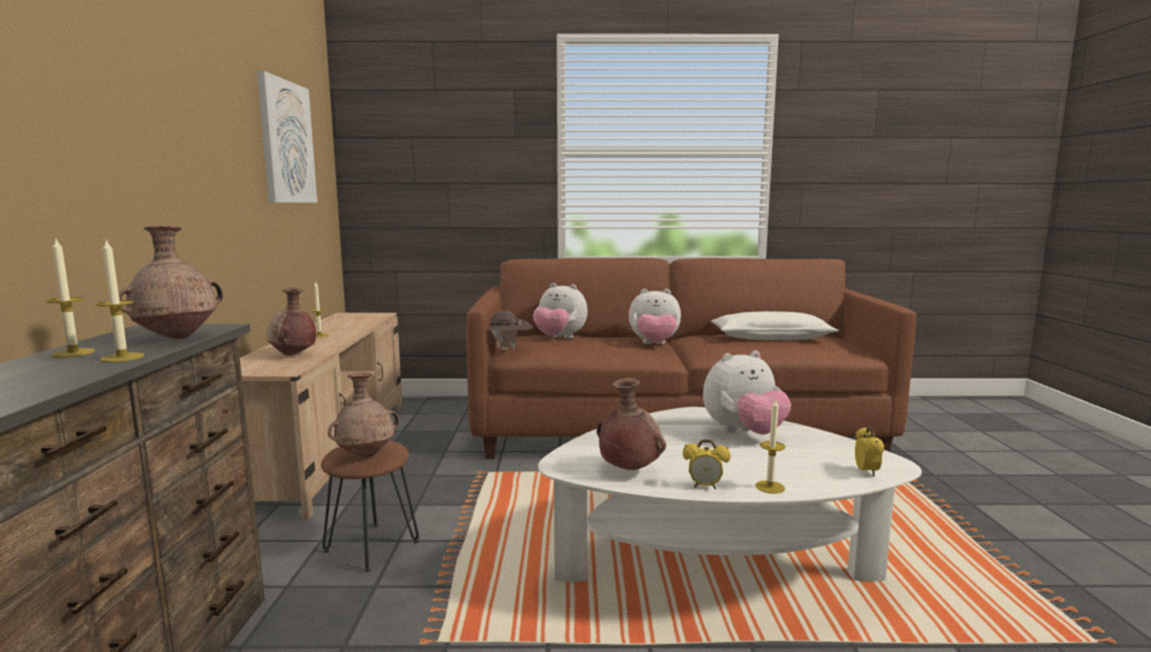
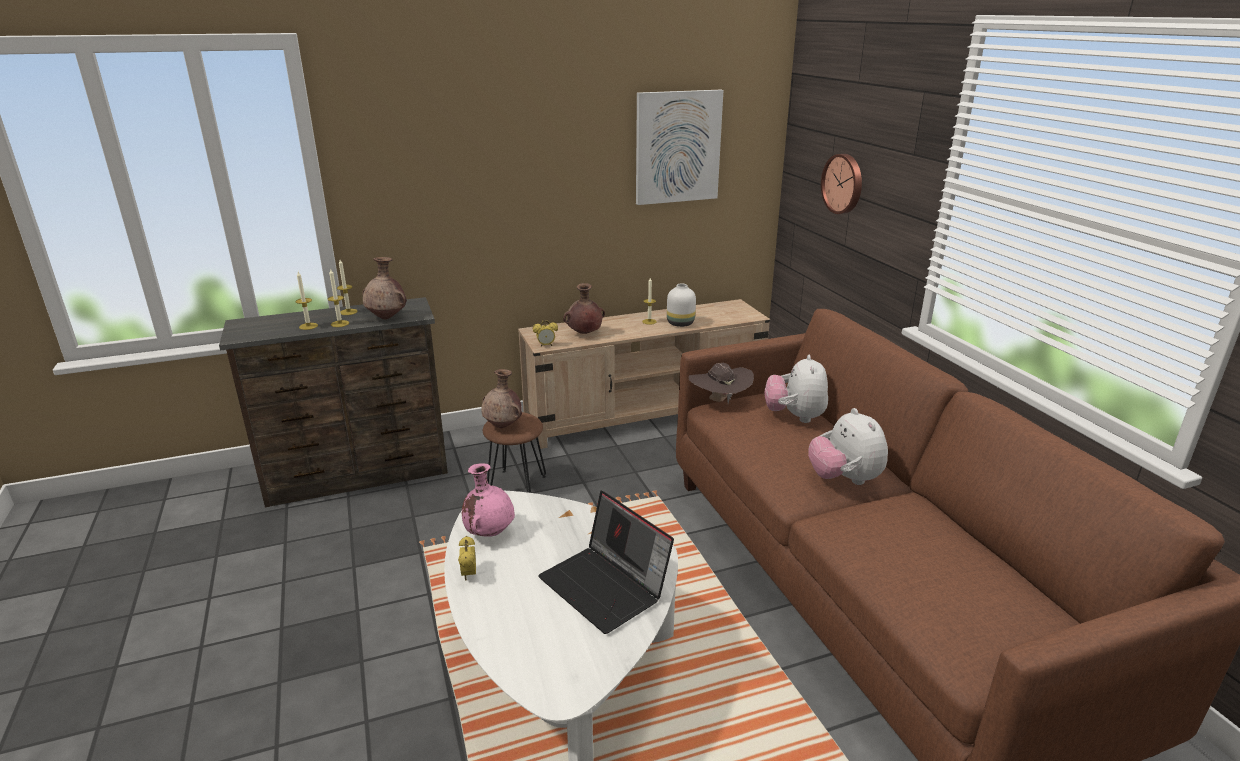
camera: 70 degrees right, 15 degrees up
brown vase [597,378,666,470] -> pink vase [462,463,515,537]
plush toy [703,351,791,434] -> laptop [538,491,674,634]
white pillow [711,311,839,340] -> none
candle [755,398,786,494] -> candle moved to [296,272,318,330]
alarm clock [855,426,884,477] -> alarm clock moved to [533,320,558,347]
none -> white vase [667,283,696,327]
none -> wall clock [821,154,862,214]

